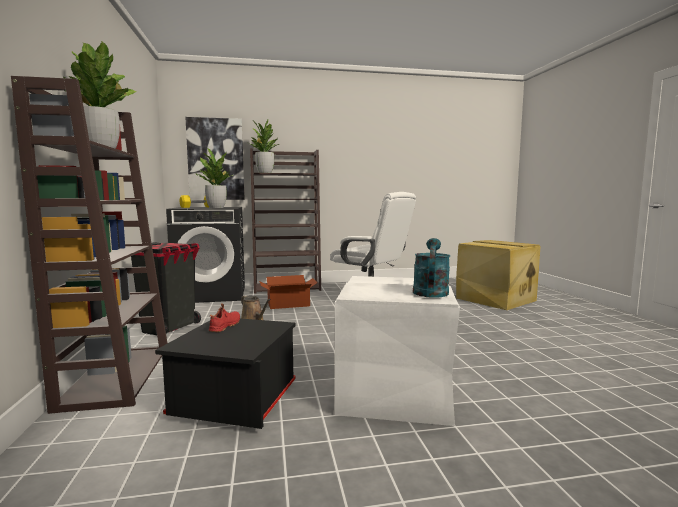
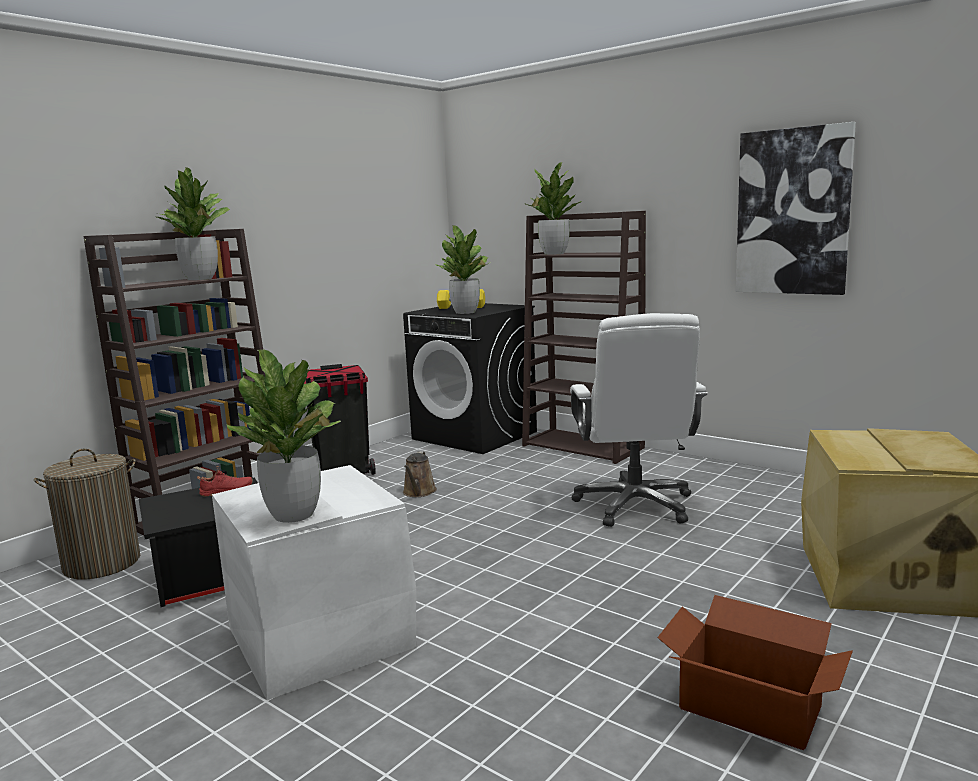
camera: 50 degrees right, 5 degrees up
picture [185,117,245,200] -> picture moved to [736,122,856,295]
cardboard box [259,275,318,309] -> cardboard box moved to [657,595,853,750]
turquoise watering can [413,238,450,298] -> potted plant [227,349,341,523]
none -> laundry basket [34,449,140,580]

